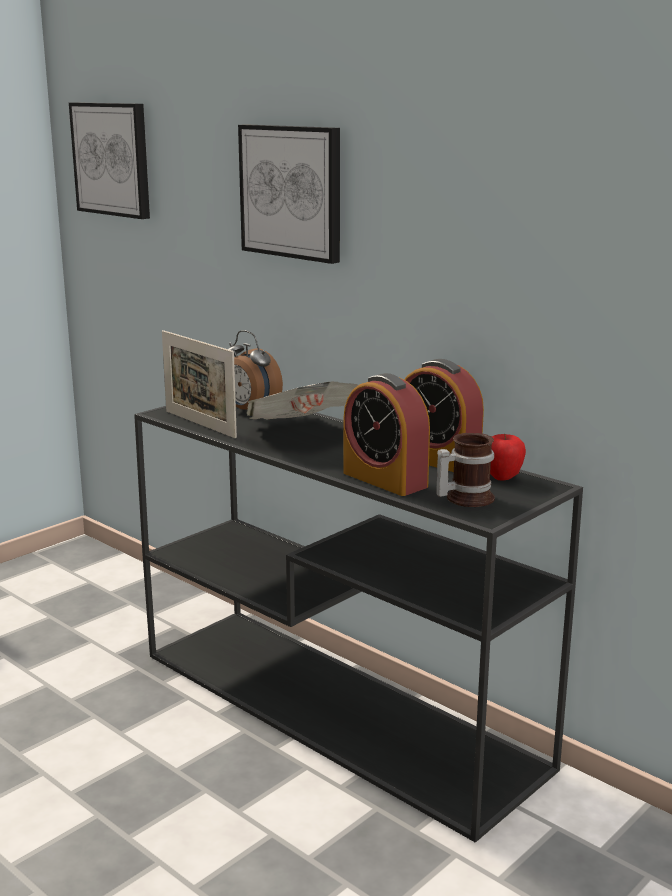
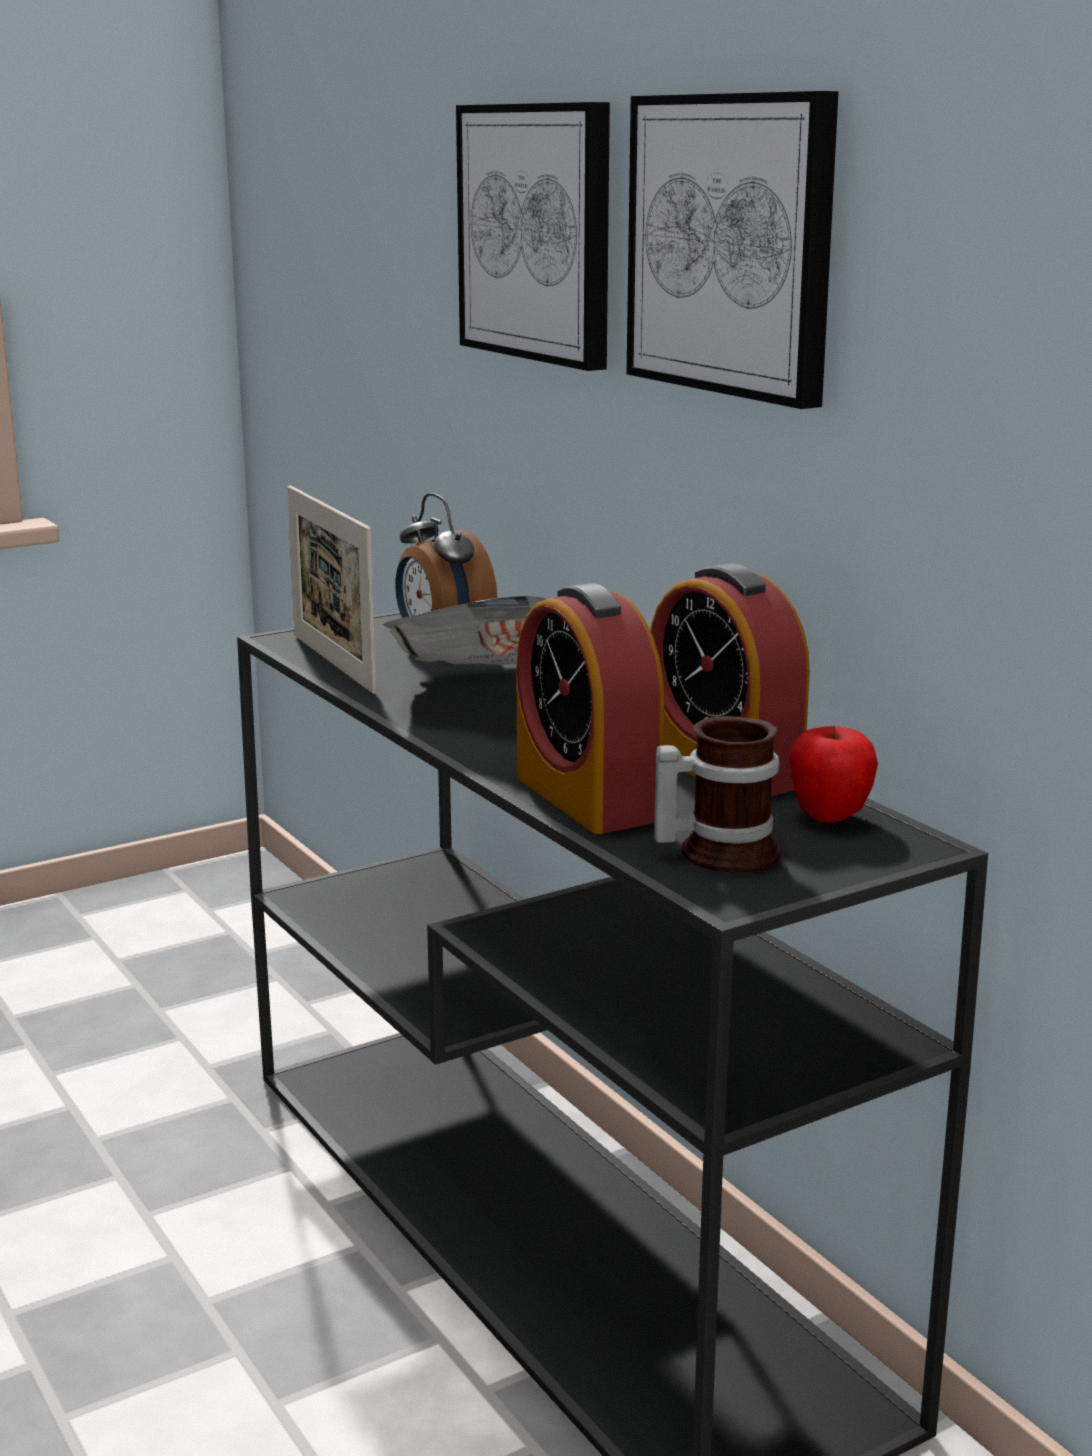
camera: 15 degrees right, 0 degrees up
picture [69,102,150,219] -> picture moved to [627,91,839,409]

